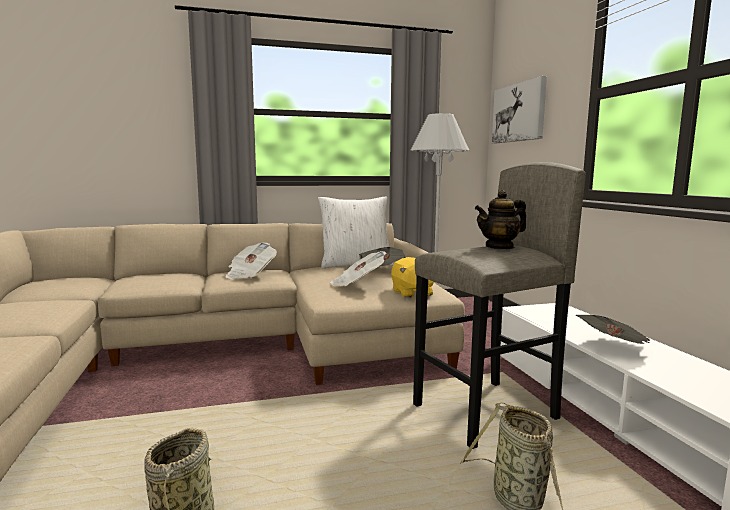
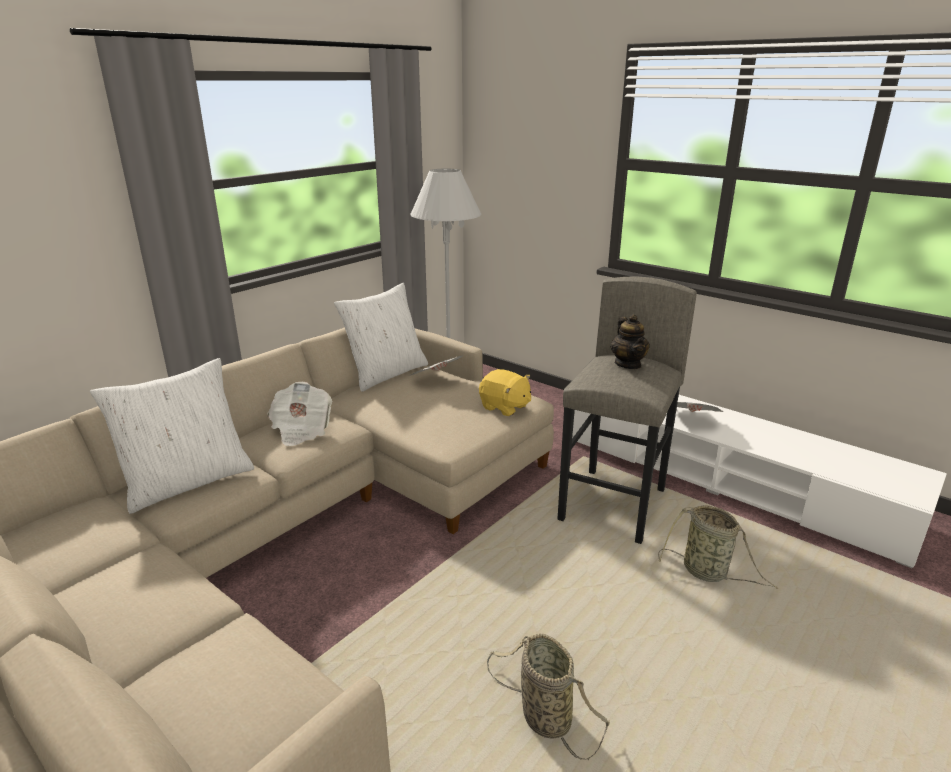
camera: 35 degrees left, 15 degrees up
newspaper [330,251,387,286] -> none
teapot [475,190,526,249] -> teapot turned 45 degrees counterclockwise [611,314,650,369]
picture [492,76,547,144] -> none
none -> white pillow [90,358,254,514]

